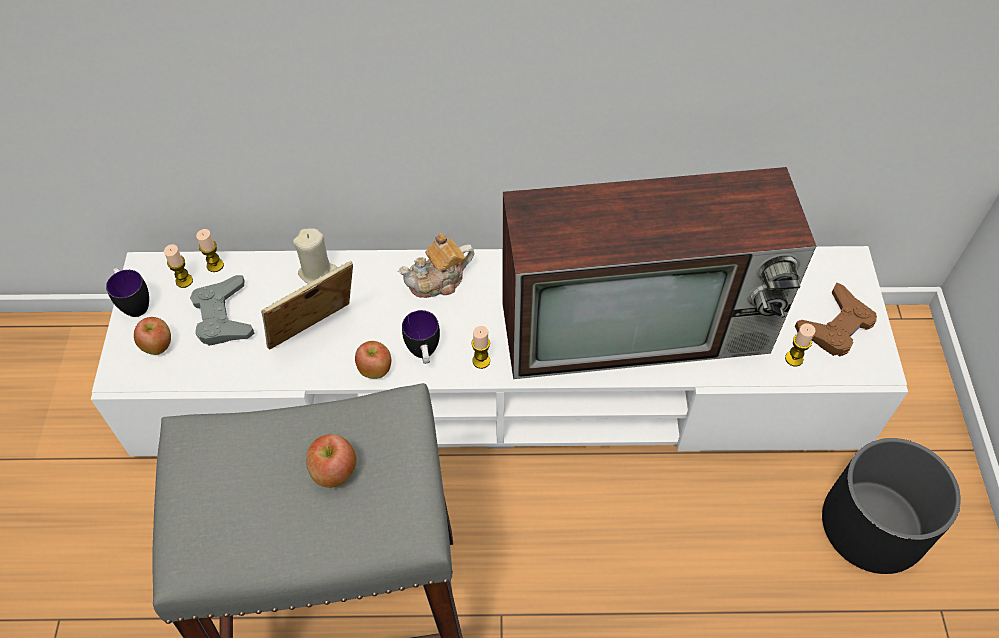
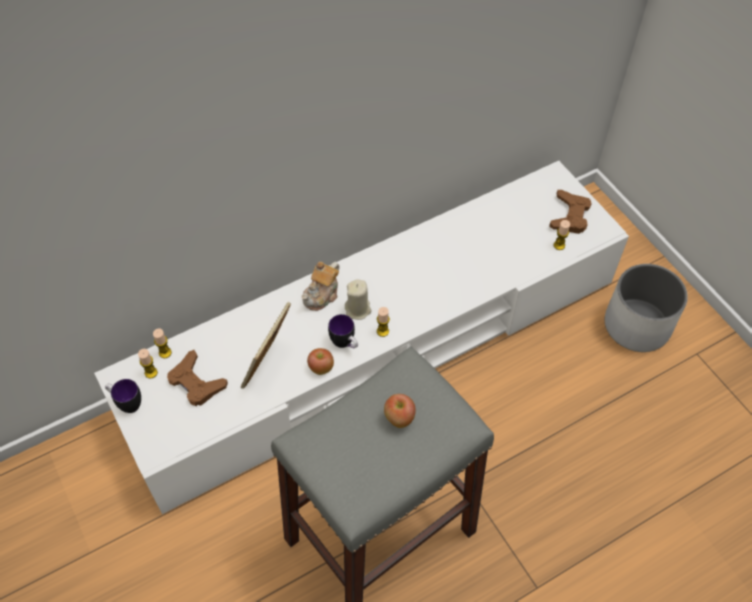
camera: 30 degrees left, 0 degrees up
apple [134,317,171,355] -> none
grey game controller [190,275,255,346] -> brown game controller [167,350,228,406]
beige candle [293,228,337,284] -> beige candle moved to [345,279,372,320]
television [502,167,816,379] -> none
black planter [822,438,961,574] -> white planter [605,264,688,352]

